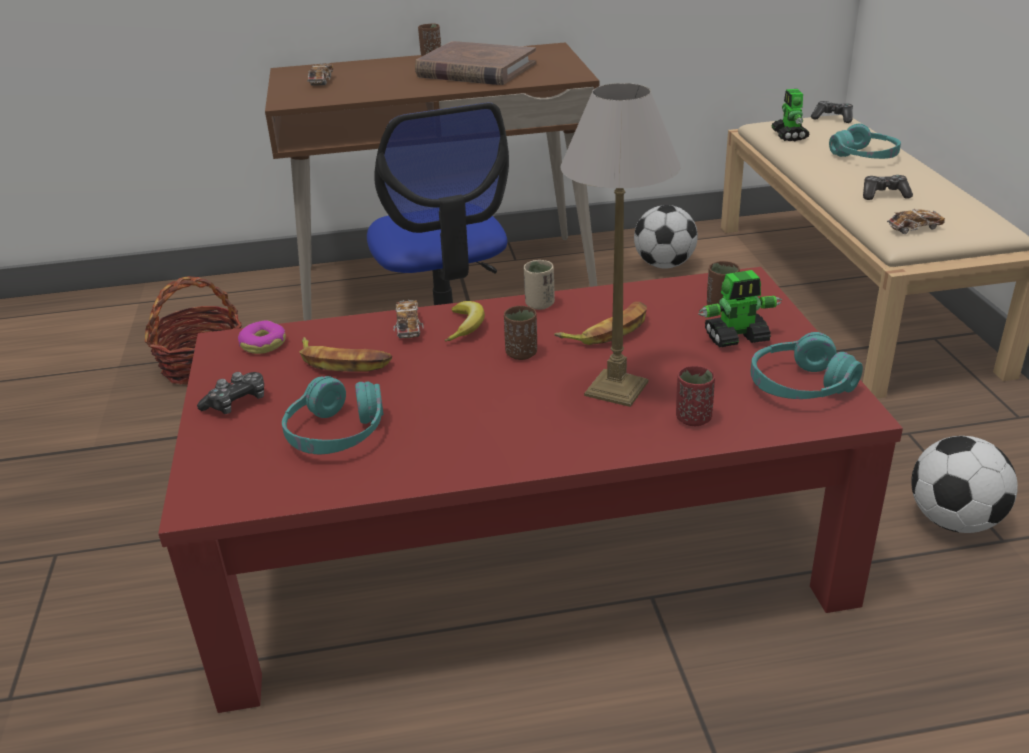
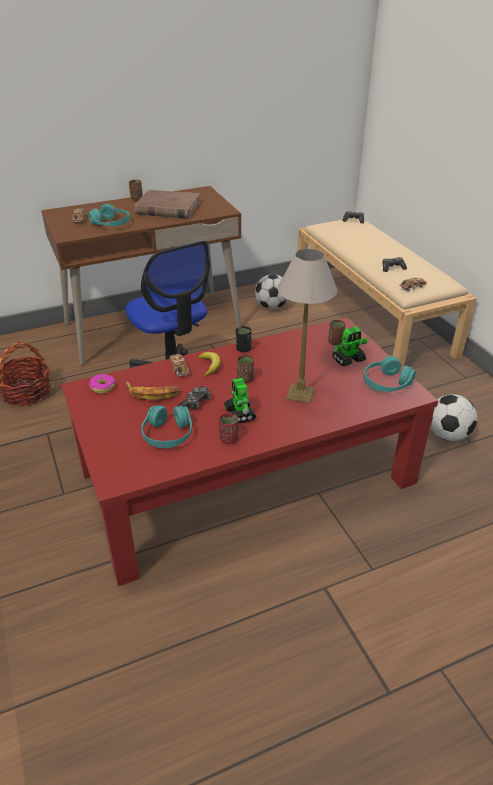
camera: 15 degrees left, 5 degrees up
game controller [197,372,264,414] -> game controller moved to [178,386,211,410]
beige cup [523,260,555,310] -> black cup [236,326,252,353]
banana [554,302,647,345] -> none
red cup [676,366,715,426] -> red cup moved to [219,413,238,444]
toy robot [771,89,810,141] -> toy robot moved to [224,378,256,424]
turquoise headphones [829,124,901,159] -> turquoise headphones moved to [88,204,130,226]

